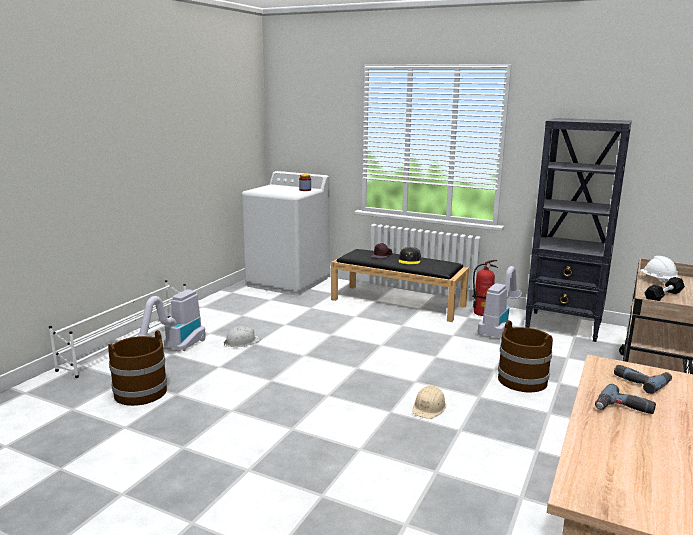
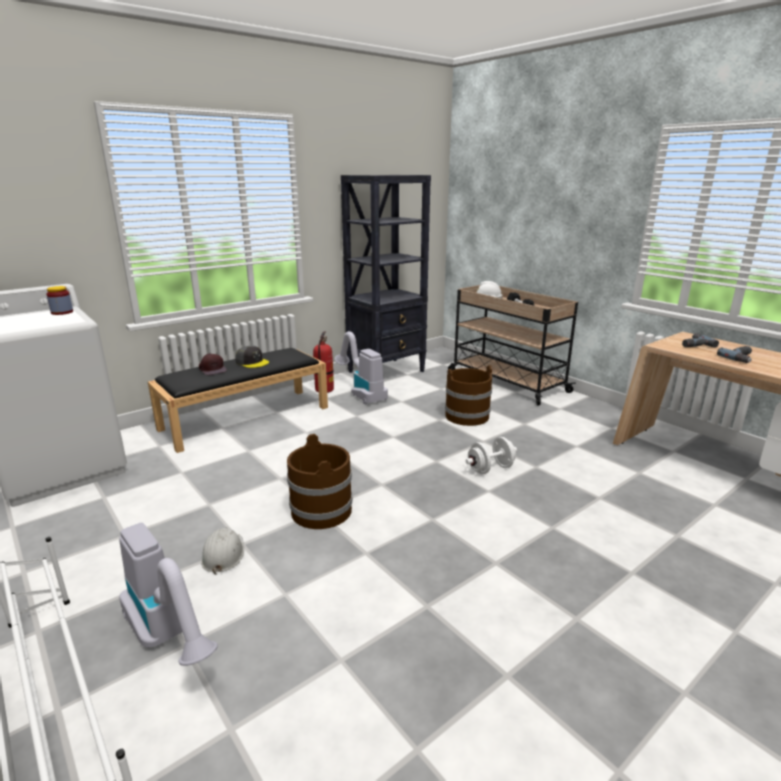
camera: 65 degrees left, 5 degrees up
brown bucket [108,330,167,406] -> brown bucket moved to [287,434,352,529]
beige hard hat [413,386,446,419] -> white dumbbell [466,437,517,474]

